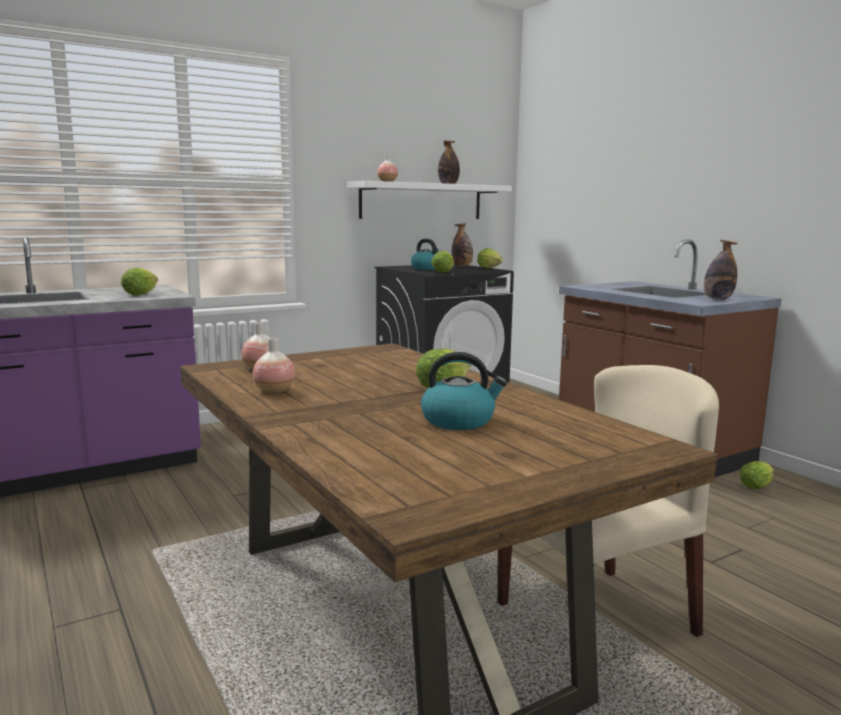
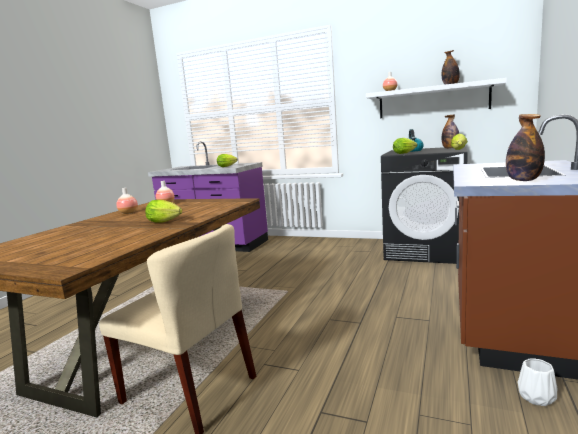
camera: 55 degrees right, 0 degrees up
kettle [421,352,507,430] -> none
lettuce [739,461,774,489] -> white vase [517,358,557,406]

